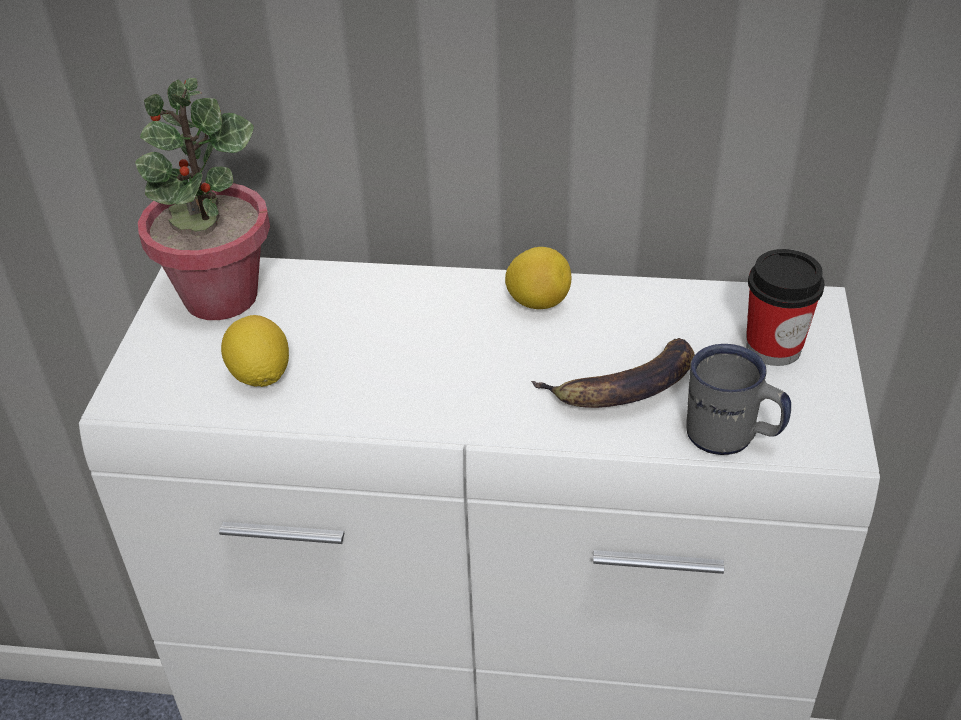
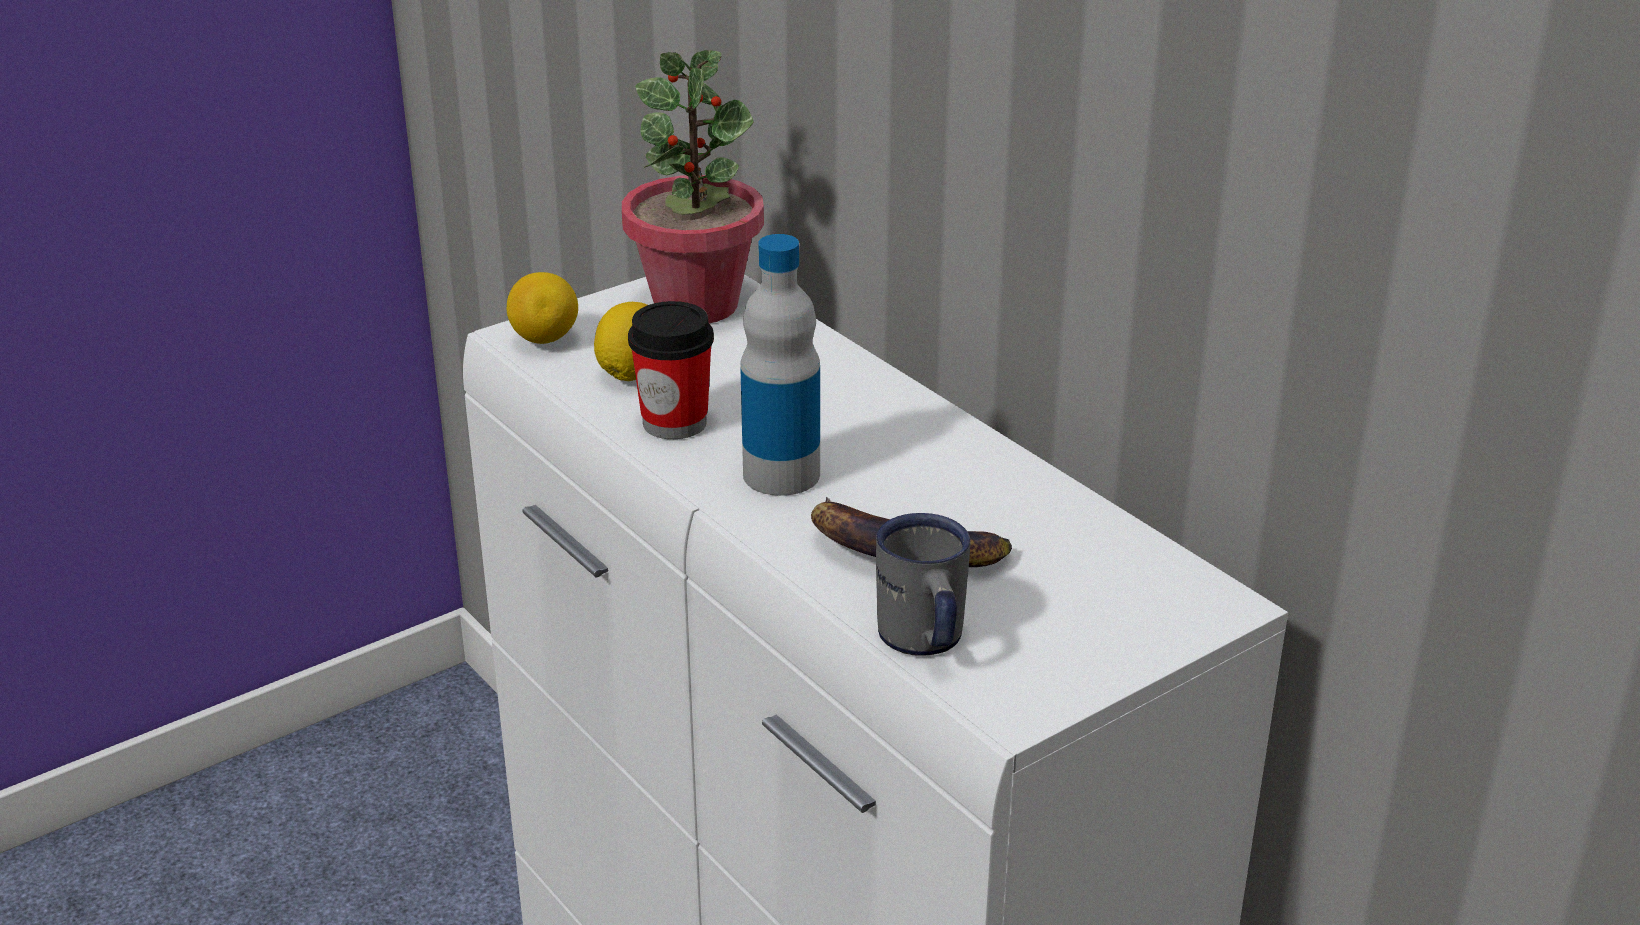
camera: 45 degrees right, 10 degrees down
lemon [505,247,571,309] -> lemon moved to [507,272,578,344]
cup [746,249,825,366] -> cup moved to [628,301,714,439]
none -> bottle [740,234,820,496]

